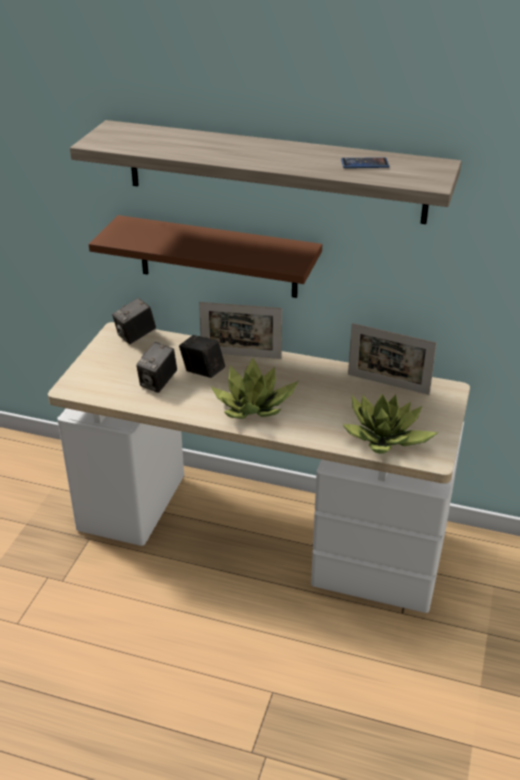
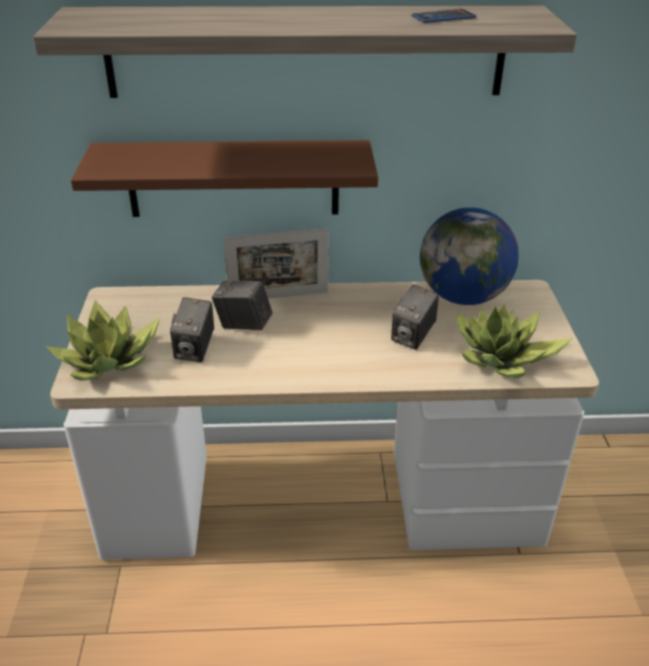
camera: 20 degrees left, 0 degrees up
camera [112,298,156,344] -> camera moved to [391,284,439,350]
potted plant [211,358,299,419] -> potted plant moved to [46,300,160,380]
picture frame [348,323,437,395] -> globe [420,207,518,305]

